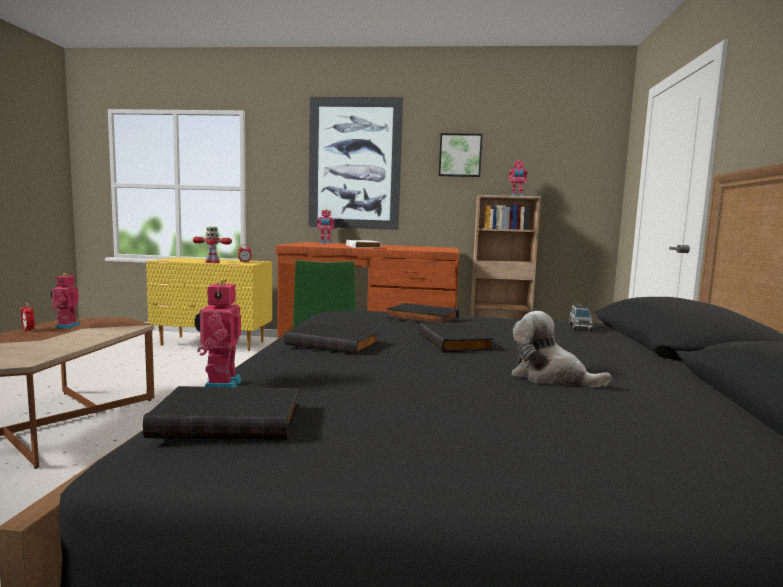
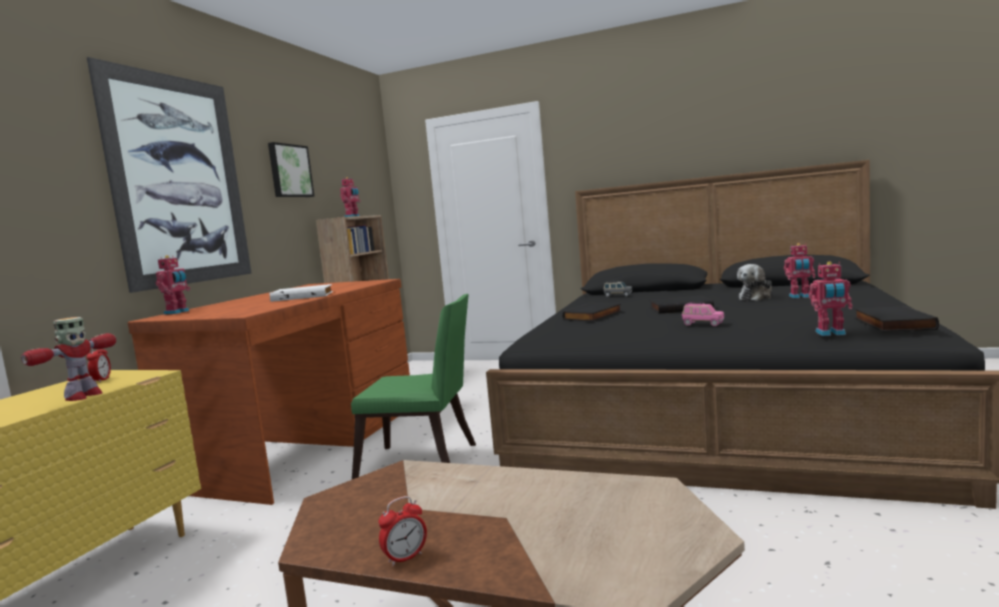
camera: 75 degrees left, 0 degrees up
toy robot [50,273,80,328] -> toy robot moved to [784,243,815,298]
black book [284,323,380,355] -> pink toy car [682,303,724,326]

